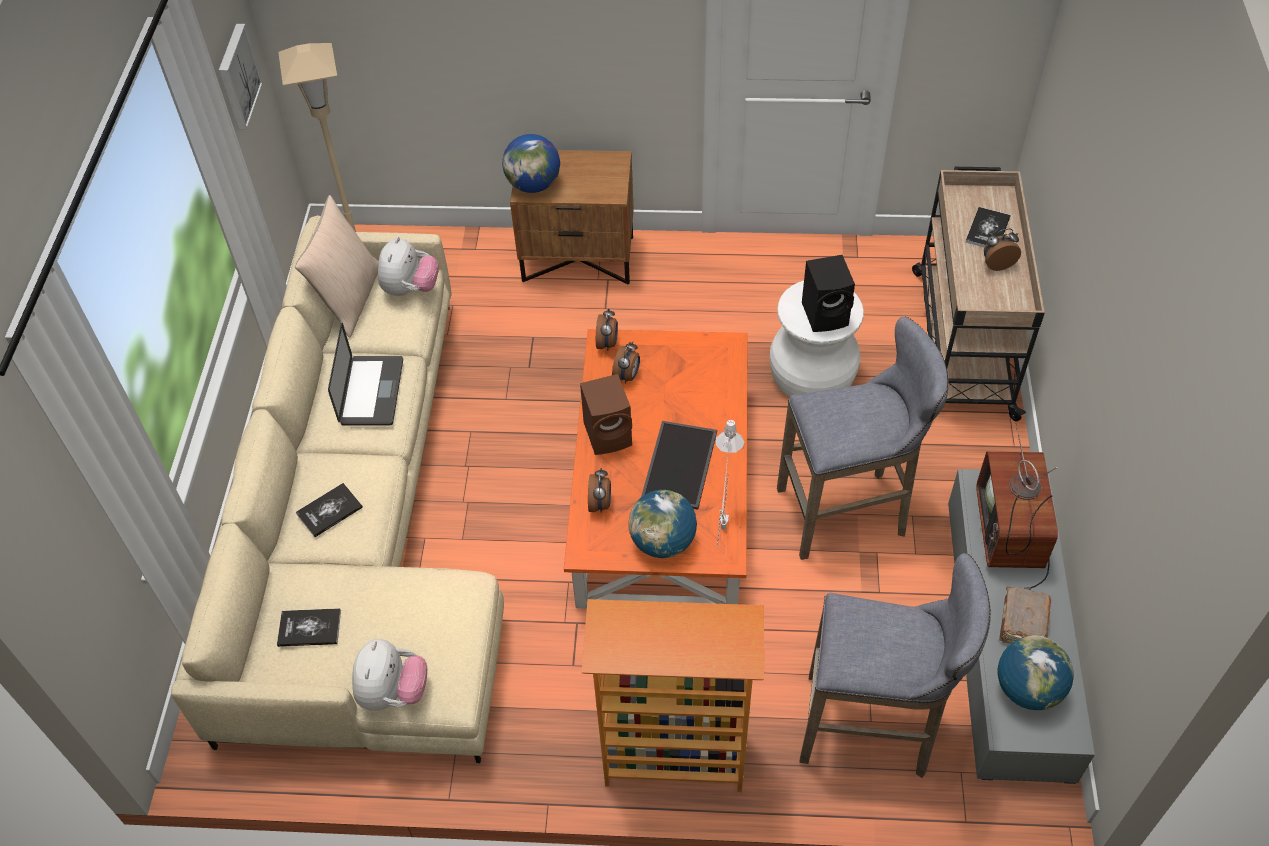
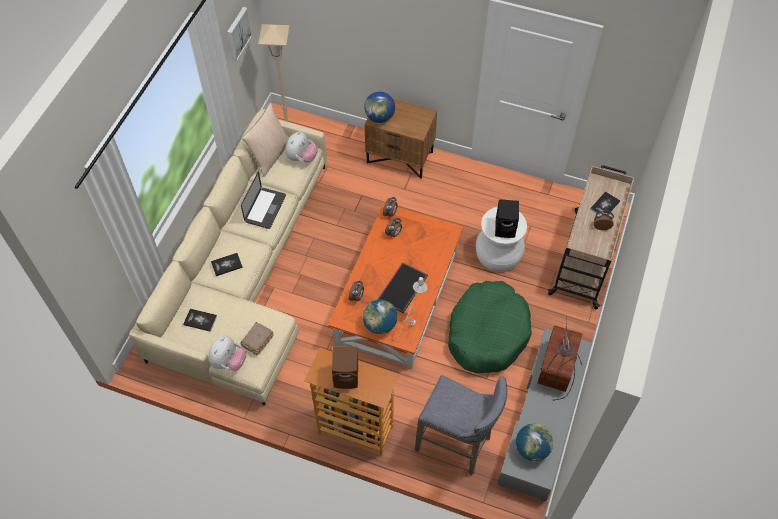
camera: 15 degrees right, 5 degrees up
brown speaker [580,374,632,455] -> brown speaker moved to [332,346,358,389]
grey stool [777,317,949,560] -> green dog bed [448,281,532,373]
brown book [999,587,1051,643] -> brown book moved to [241,322,274,355]

